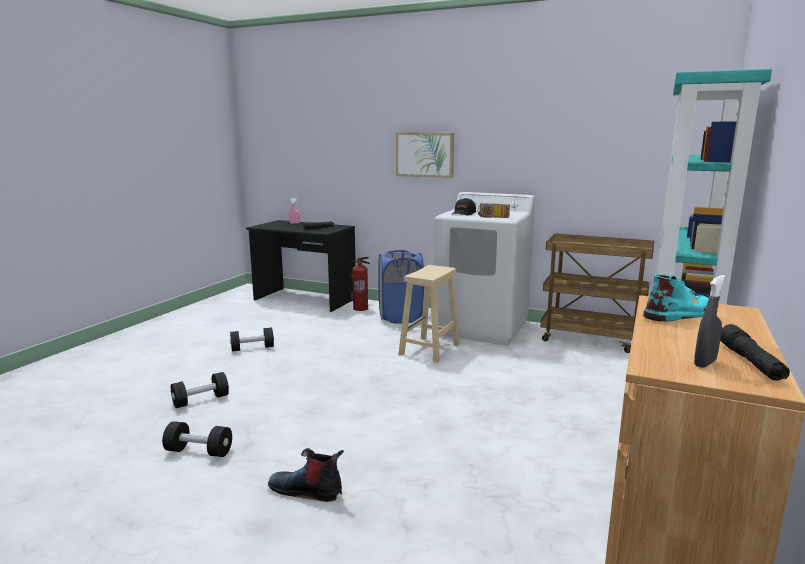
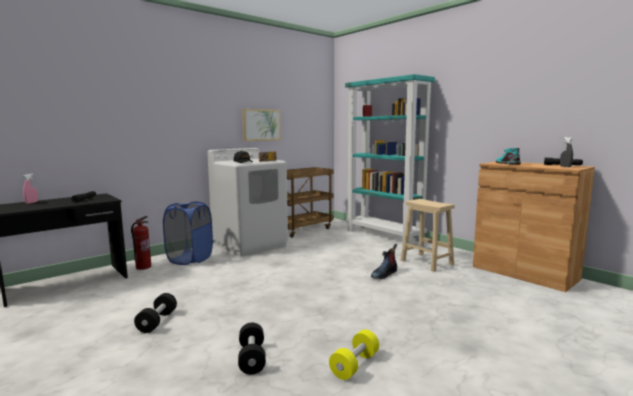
camera: 65 degrees left, 5 degrees down
black dumbbell [162,421,232,457] -> yellow dumbbell [329,329,379,380]
boot [268,448,344,502] -> boot moved to [371,244,397,279]
picture [396,132,454,178] -> picture moved to [242,109,281,141]
beige stool [399,265,460,363] -> beige stool moved to [401,199,455,272]

